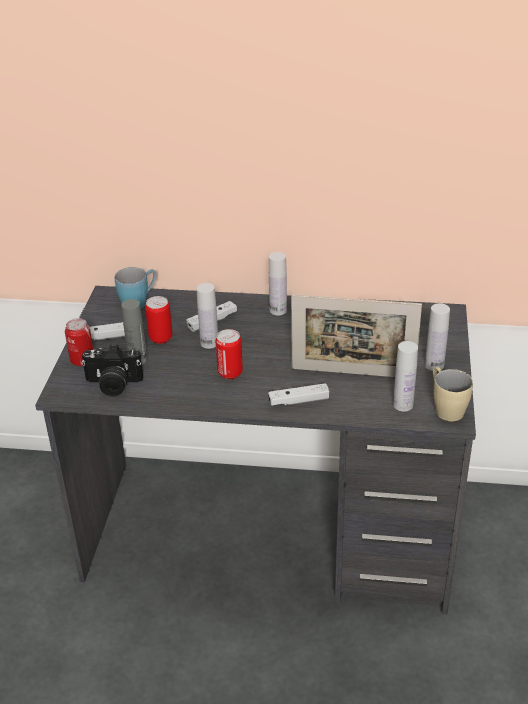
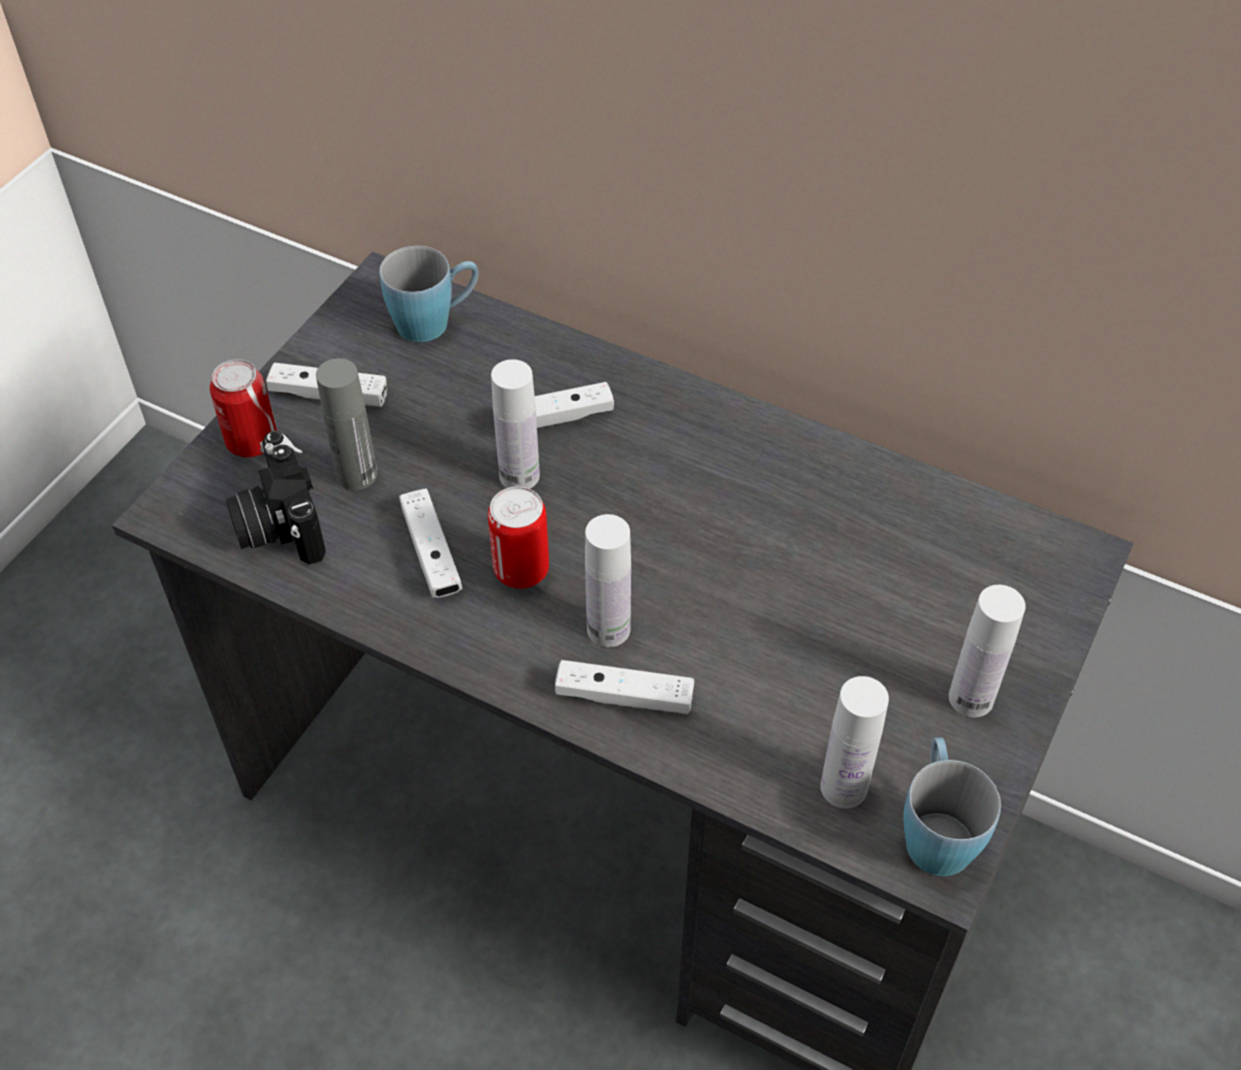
camera: 20 degrees right, 15 degrees up
camera [81,345,143,396] -> camera turned 45 degrees clockwise [226,431,326,565]
can [145,296,172,344] -> none
white bottle [269,252,287,316] -> white bottle moved to [585,514,631,647]
picture frame [291,294,422,377] -> none
beige mug [433,367,473,421] -> blue mug [903,737,1001,876]
none -> white game controller [399,489,463,598]

